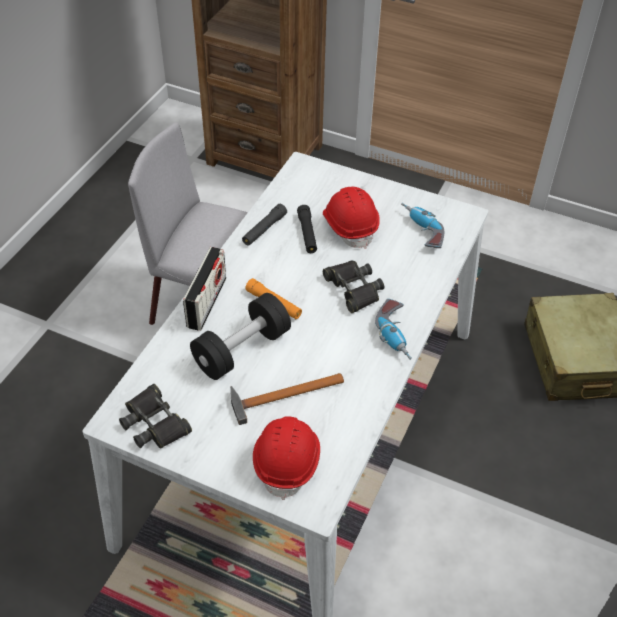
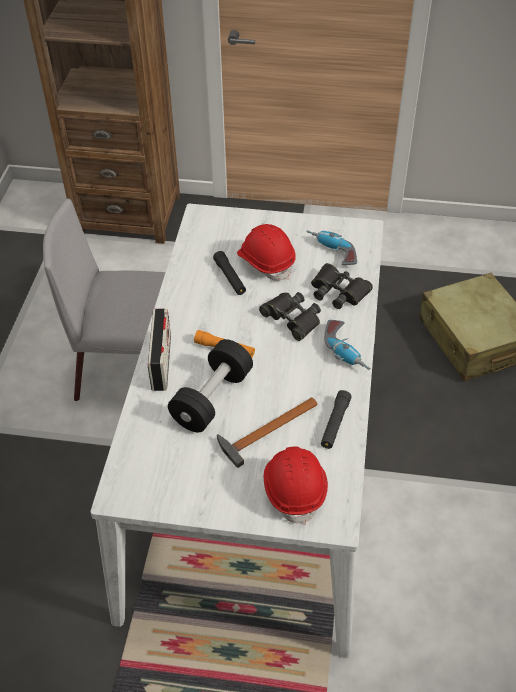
camera: 15 degrees left, 0 degrees up
black binoculars [119,384,192,448] -> black binoculars moved to [311,263,373,309]
black flashlight [242,204,287,246] -> black flashlight moved to [321,390,352,449]

